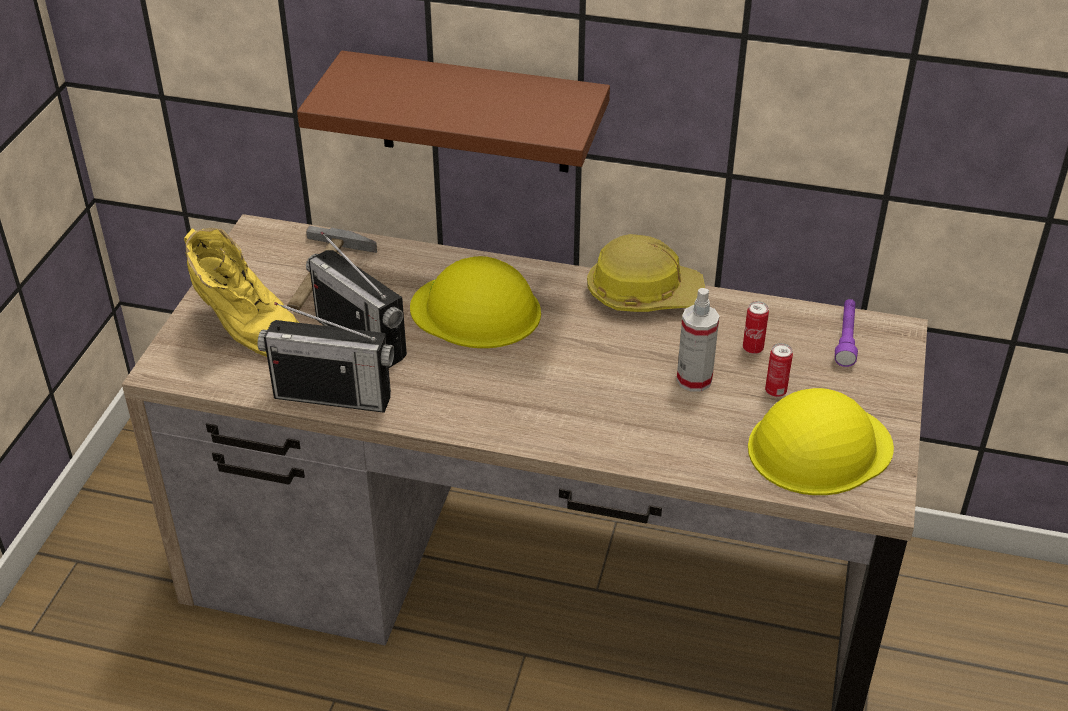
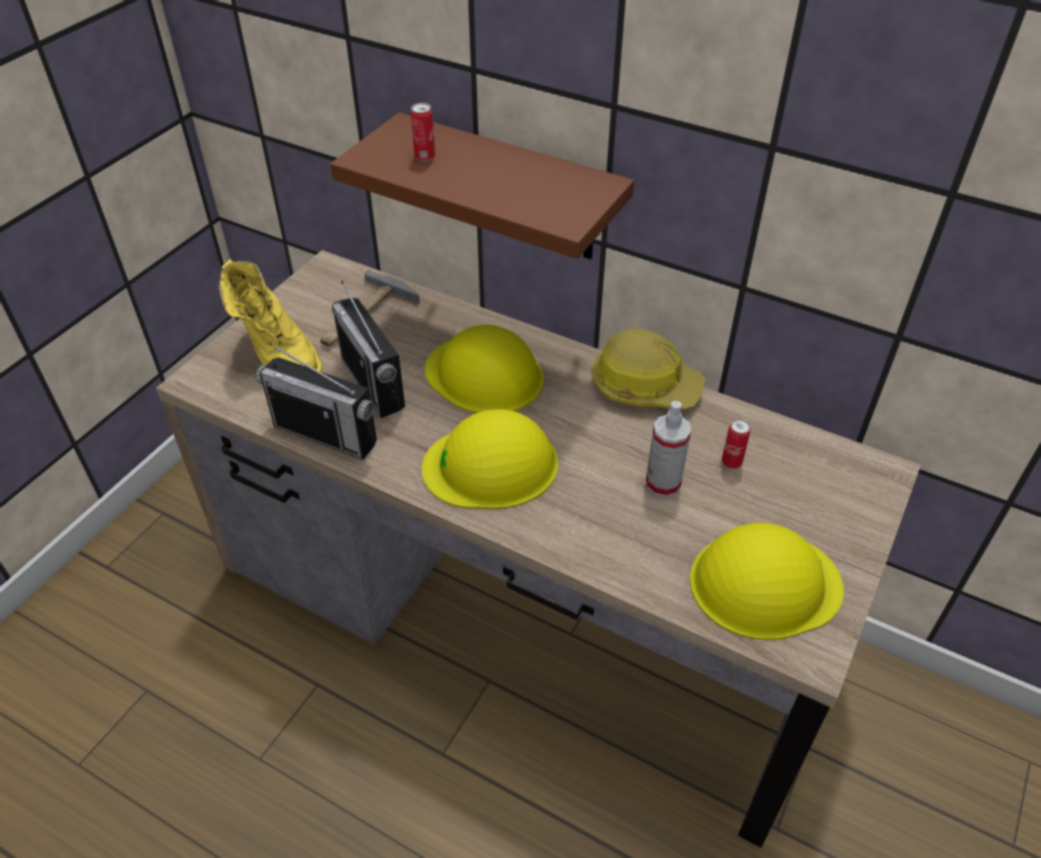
camera: 15 degrees right, 5 degrees up
can [765,343,793,397] -> can moved to [411,103,435,161]
purple flashlight [835,299,858,367] -> none
none -> yellow hard hat [422,409,558,509]

